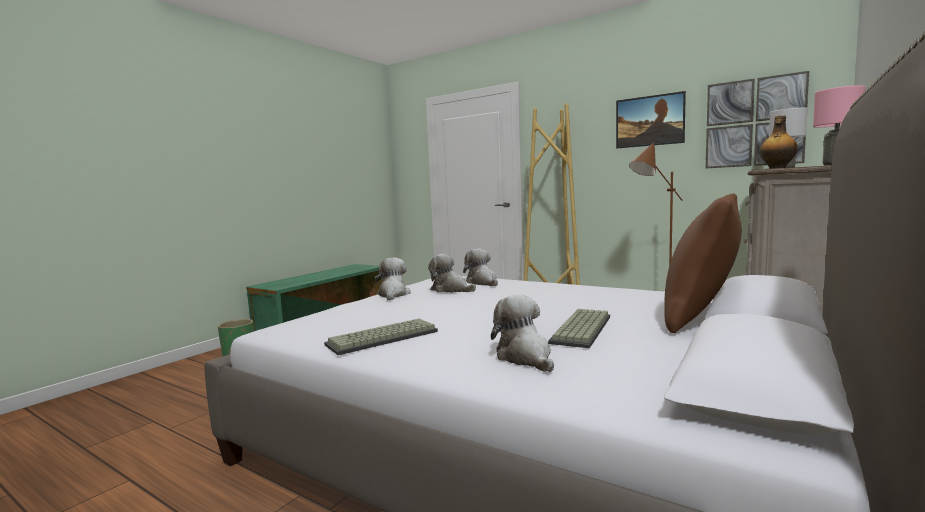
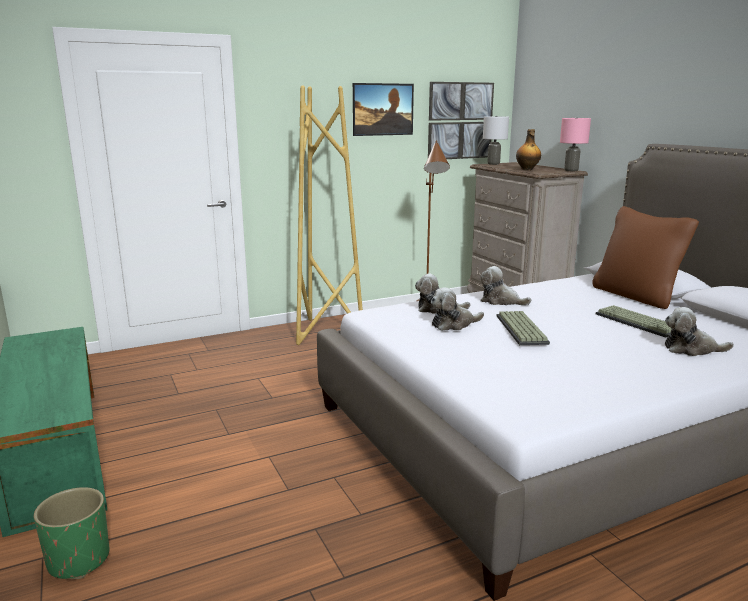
camera: 60 degrees left, 10 degrees up
keyboard [324,319,438,355] -> keyboard moved to [497,311,550,345]
plush toy [374,258,411,300] -> plush toy moved to [480,266,531,305]

